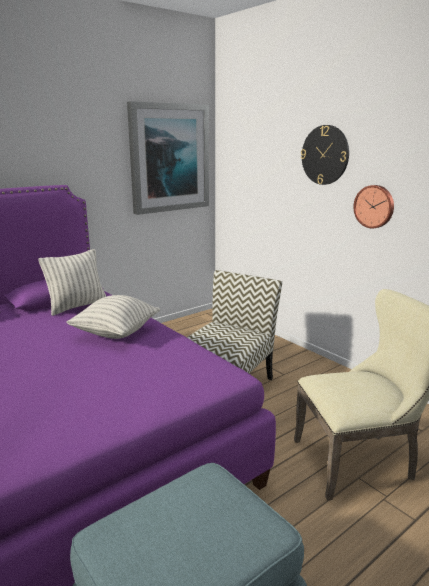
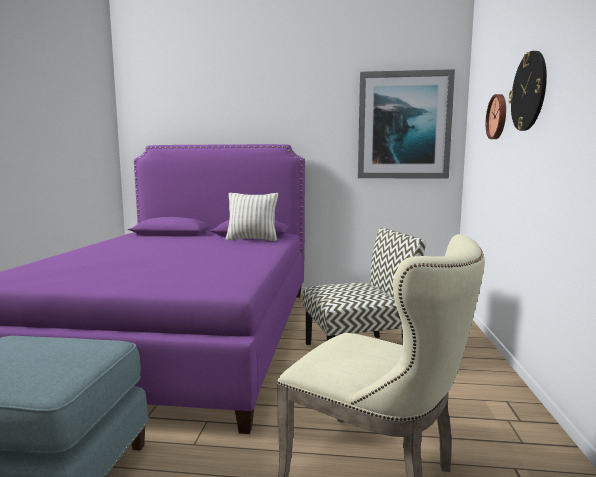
camera: 45 degrees right, 10 degrees down
pillow [66,295,160,339] -> none
wall clock [353,185,394,228] -> wall clock moved to [486,94,506,139]

